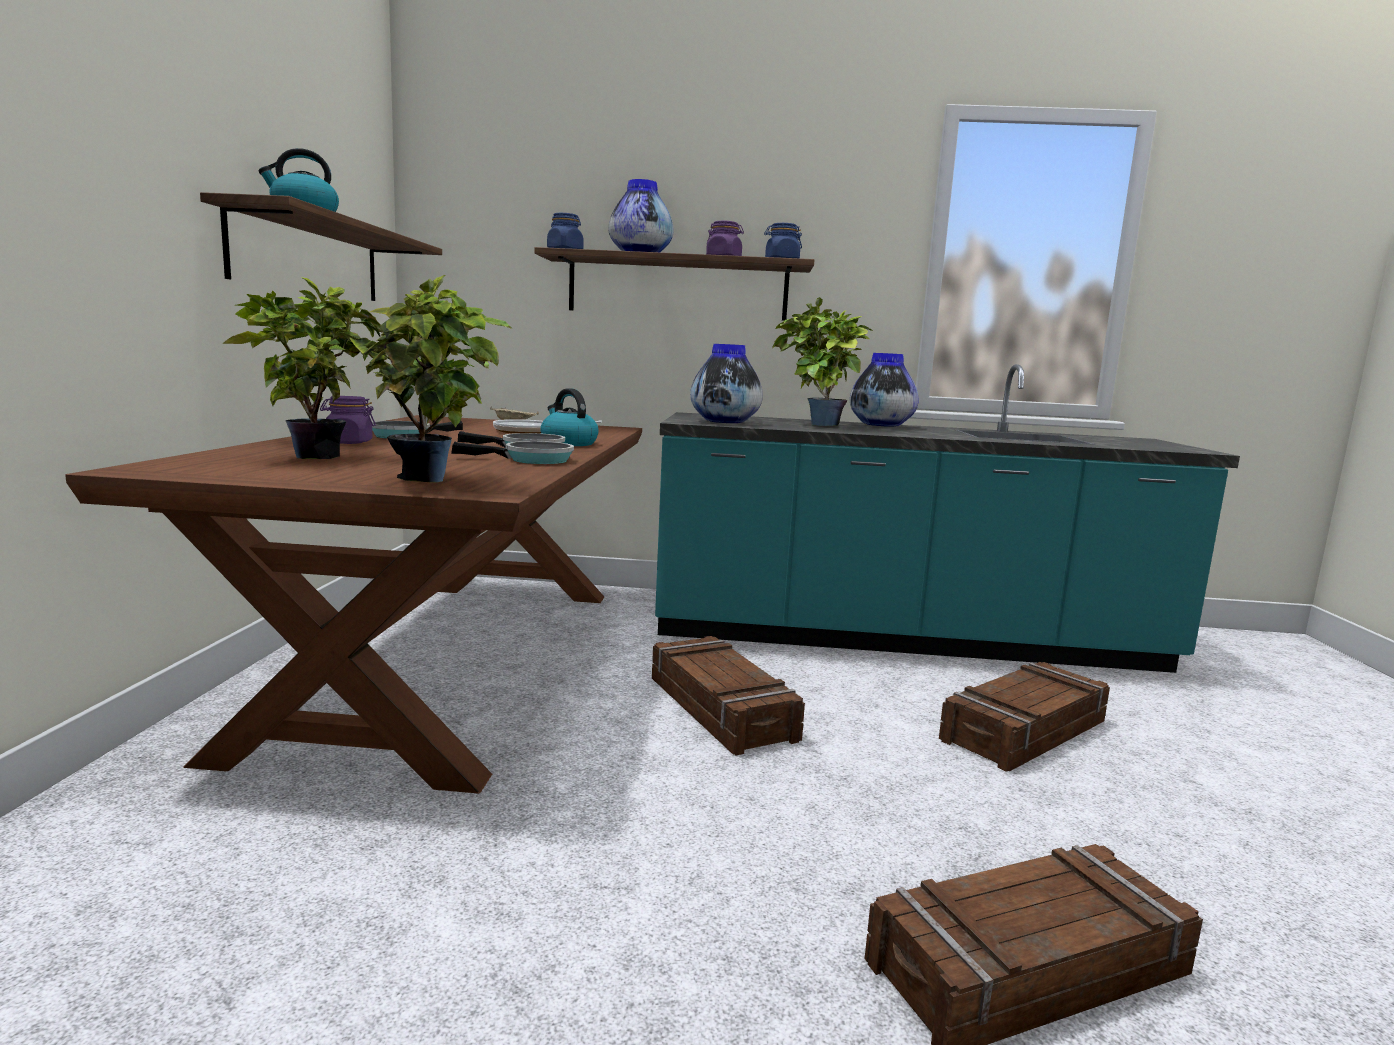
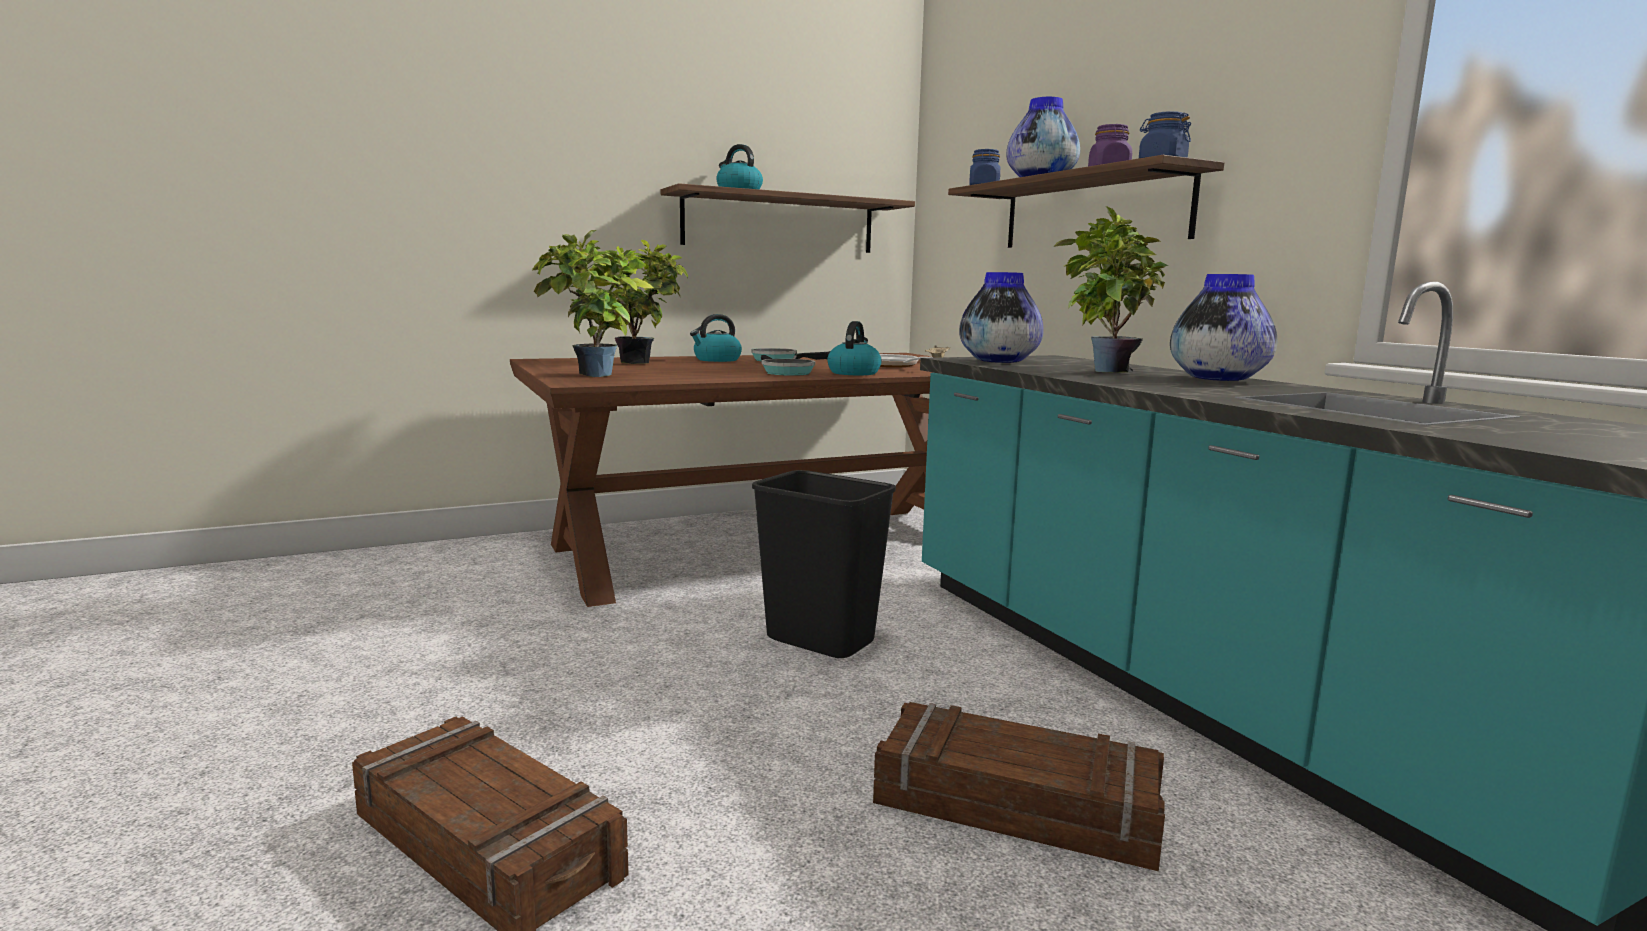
camera: 60 degrees right, 0 degrees up
purple jar [320,396,376,444] -> kettle [690,314,742,362]
frying pan [451,441,574,464] -> none
crate [652,636,805,756] -> black trash can [752,470,896,658]

